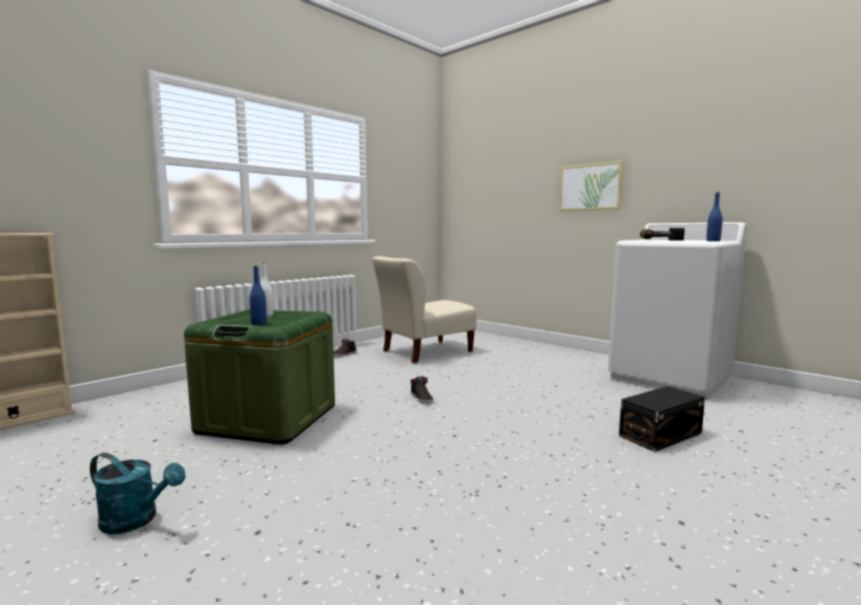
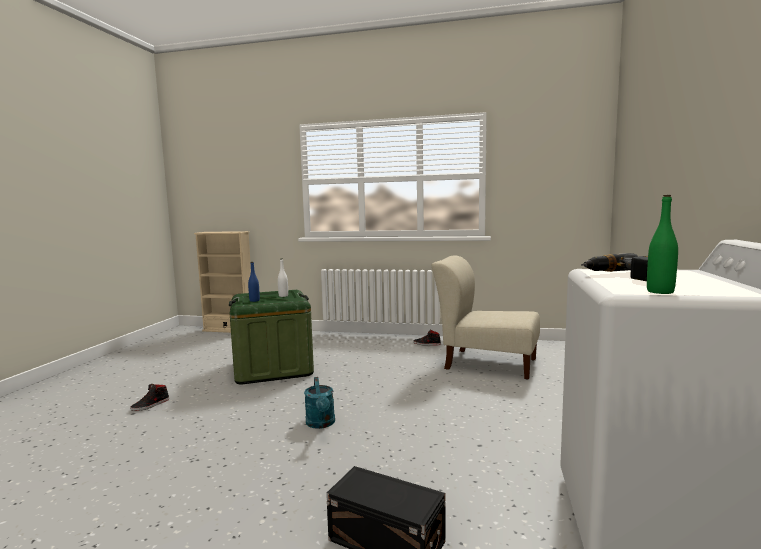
camera: 60 degrees right, 0 degrees up
turquoise watering can [90,453,185,534] -> turquoise watering can moved to [304,377,335,429]
black shoe [411,376,433,403] -> black shoe moved to [130,384,169,411]
picture [559,161,624,211] -> none
blue bottle [707,192,723,241] -> green bottle [647,195,678,294]

